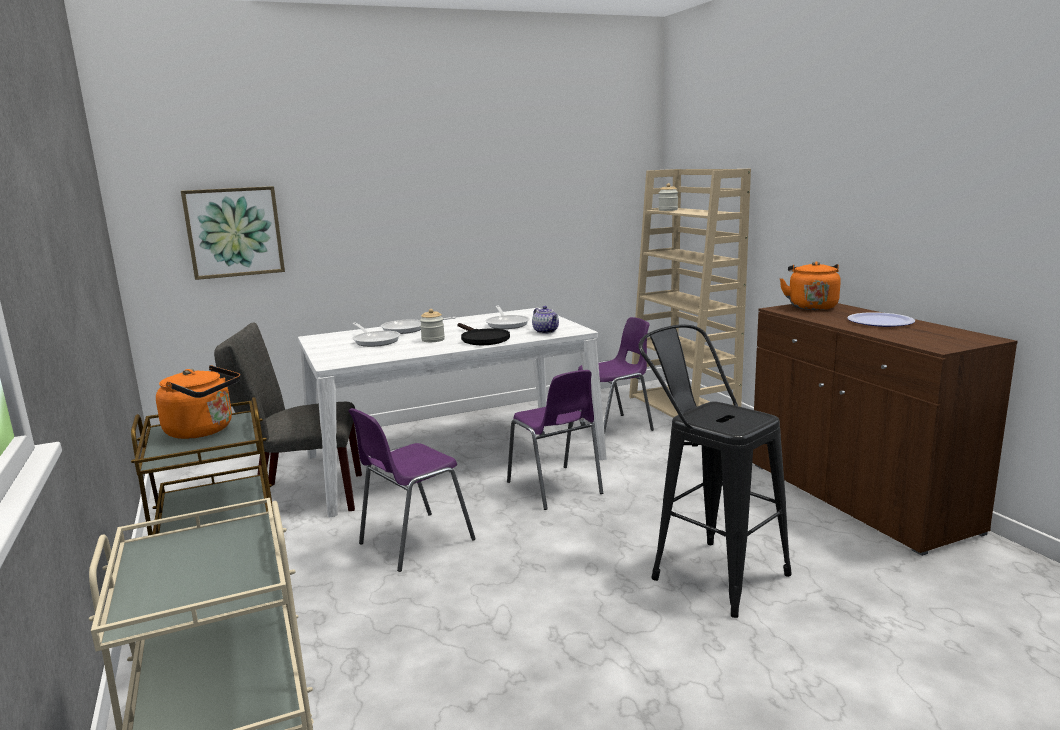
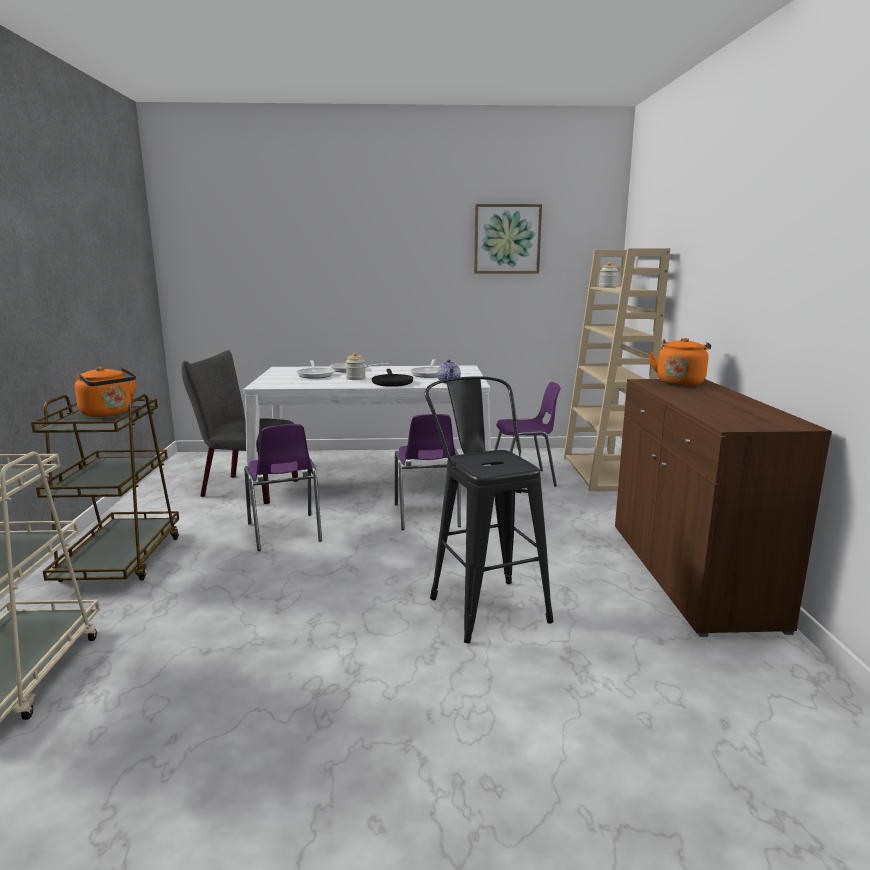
camera: 20 degrees right, 0 degrees up
picture [181,186,285,280] -> picture moved to [474,204,542,274]
purple chair [349,408,476,572] -> purple chair turned 90 degrees counterclockwise [244,424,322,551]
plate [847,312,915,327] -> none

